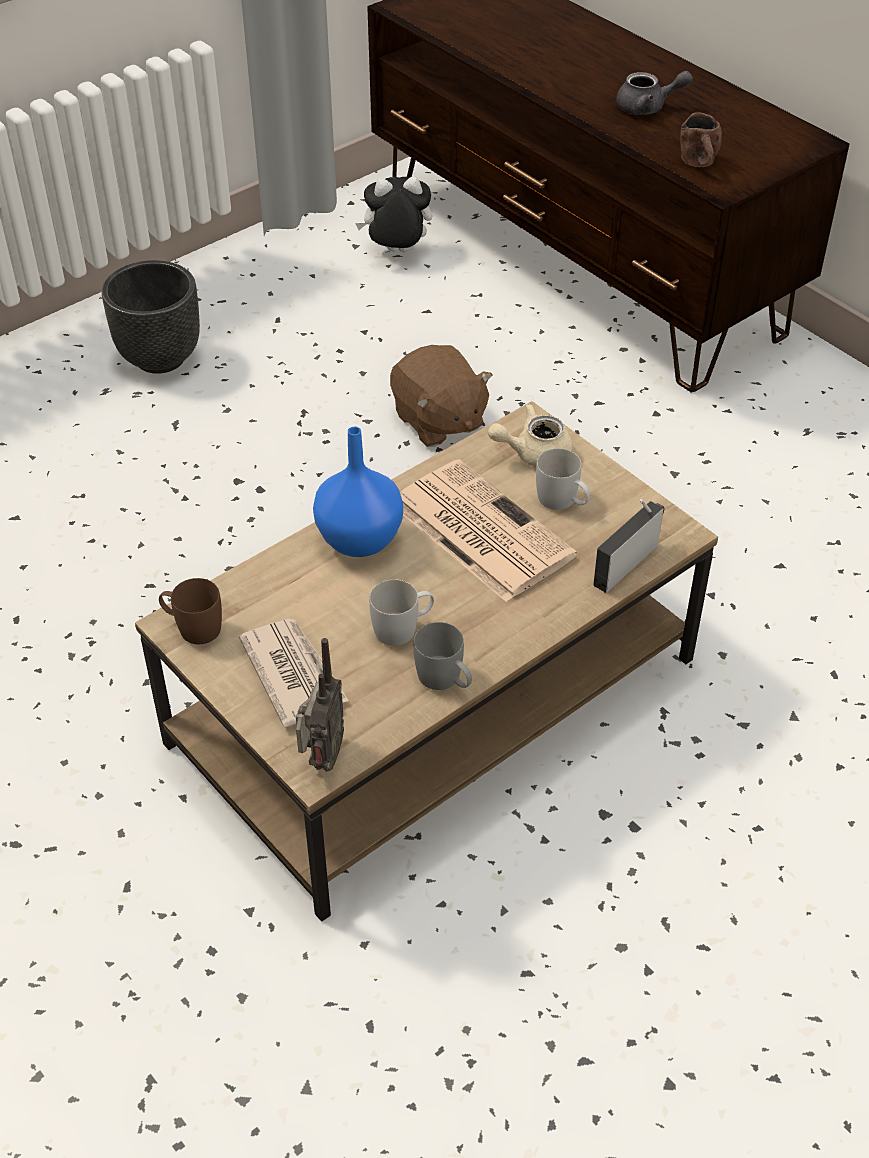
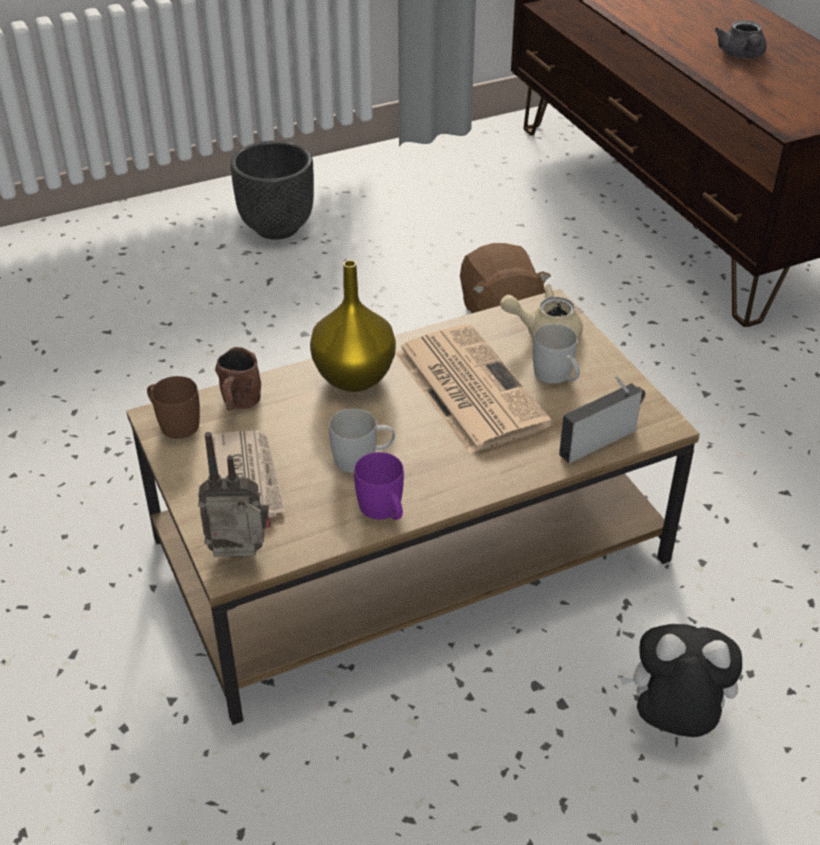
camera: 15 degrees right, 5 degrees down
radio [296,638,344,772] -> radio turned 120 degrees counterclockwise [198,432,271,558]
blue vase [313,427,403,557] -> yellow vase [310,260,396,392]
plush toy [355,177,432,252] -> plush toy moved to [619,624,742,737]
grey mug [414,622,472,690] -> purple mug [354,452,404,520]
grey teapot [616,71,693,115] -> grey teapot turned 75 degrees clockwise [715,20,767,59]
brown mug [680,112,722,167] -> brown mug moved to [215,347,261,410]

